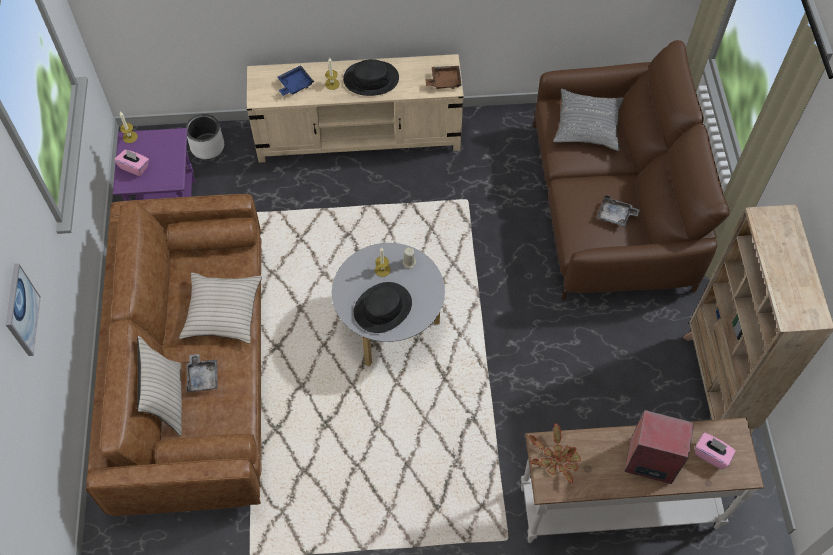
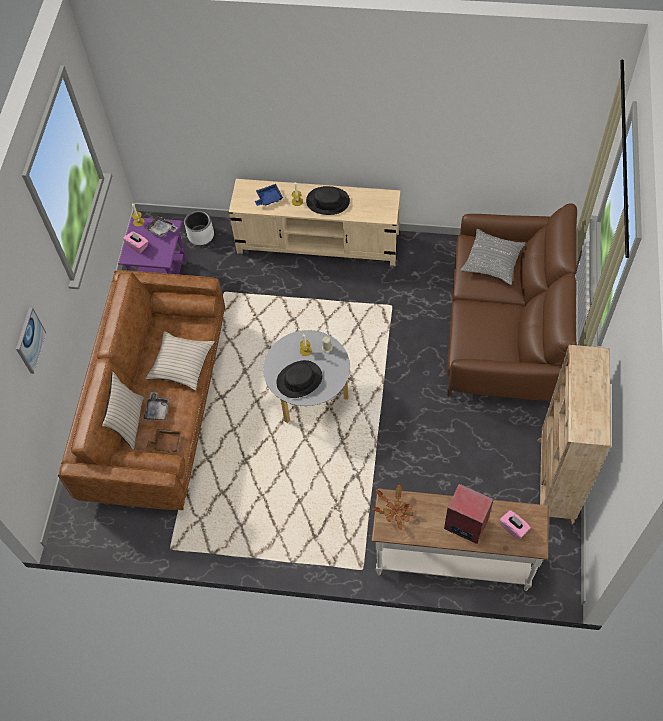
camera: 15 degrees right, 0 degrees up
brown tray [425,66,462,89] -> brown tray moved to [147,429,181,453]
grey tray [597,195,640,226] -> grey tray moved to [145,214,178,238]

